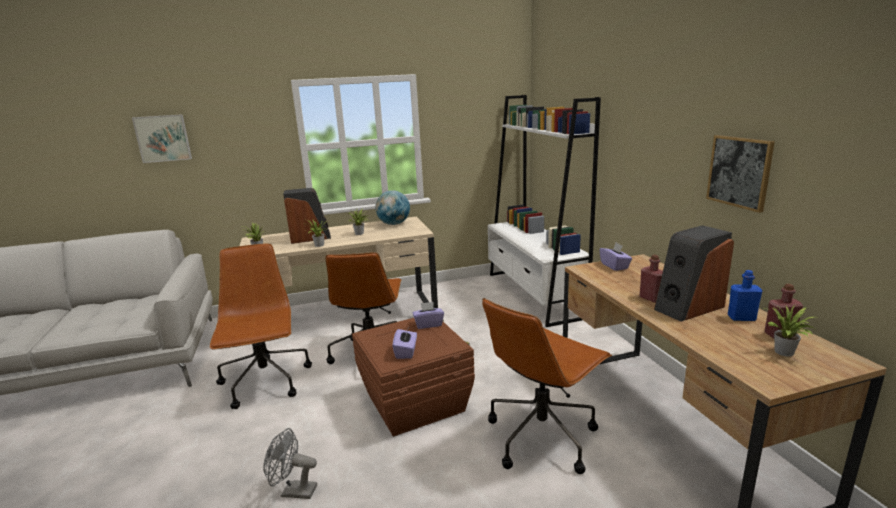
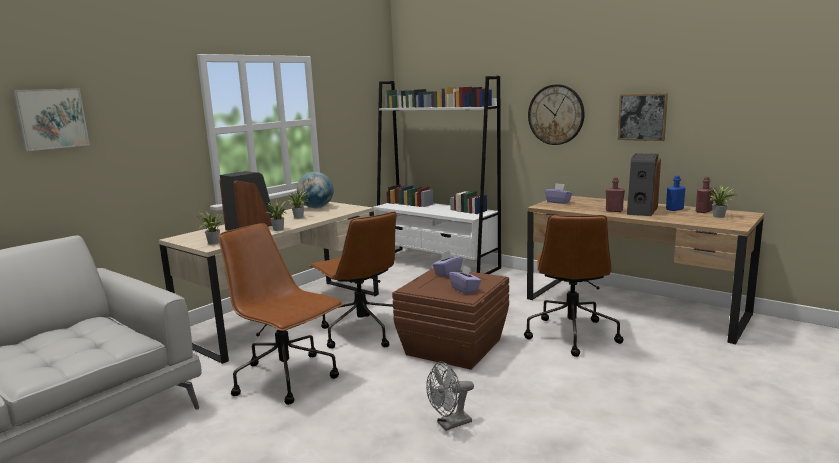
camera: 35 degrees left, 5 degrees down
none -> wall clock [528,84,585,145]

